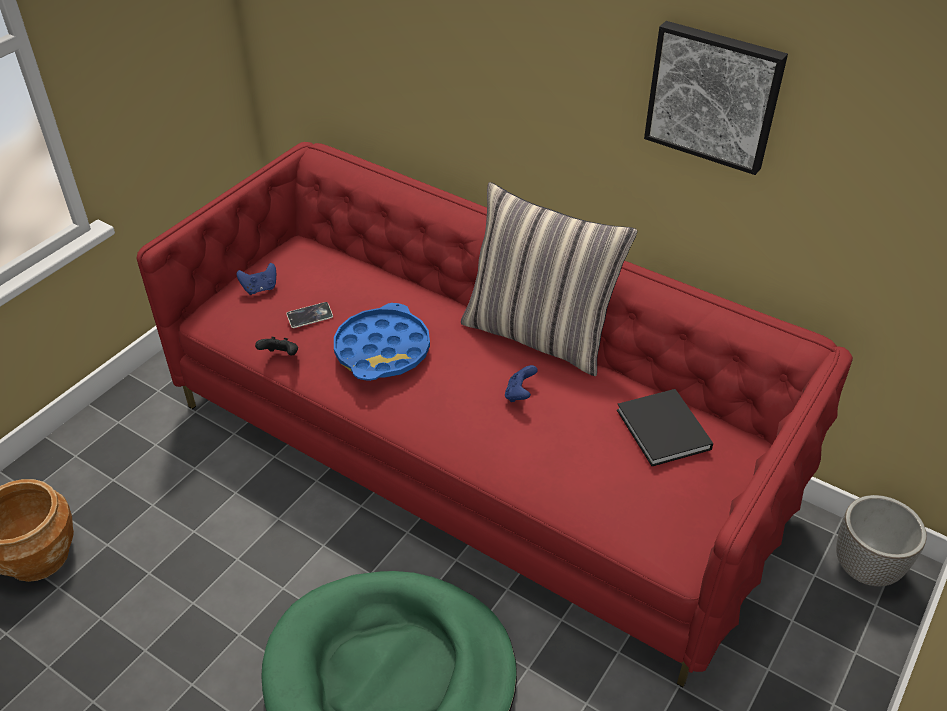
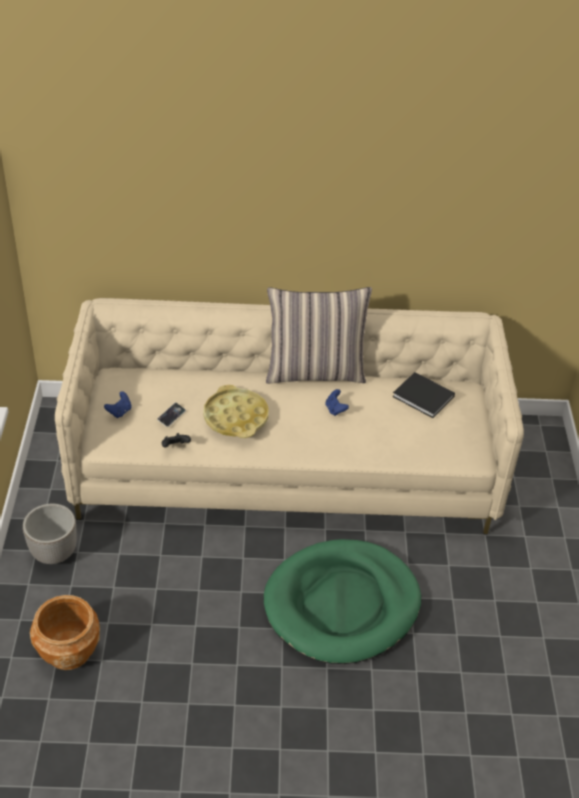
camera: 35 degrees left, 0 degrees up
red sofa [136,142,853,687] -> beige sofa [55,298,524,534]
blue tray [334,303,430,381] -> yellow tray [203,385,269,438]
picture [644,21,788,175] -> none
planter [836,495,927,586] -> planter moved to [23,503,77,564]

